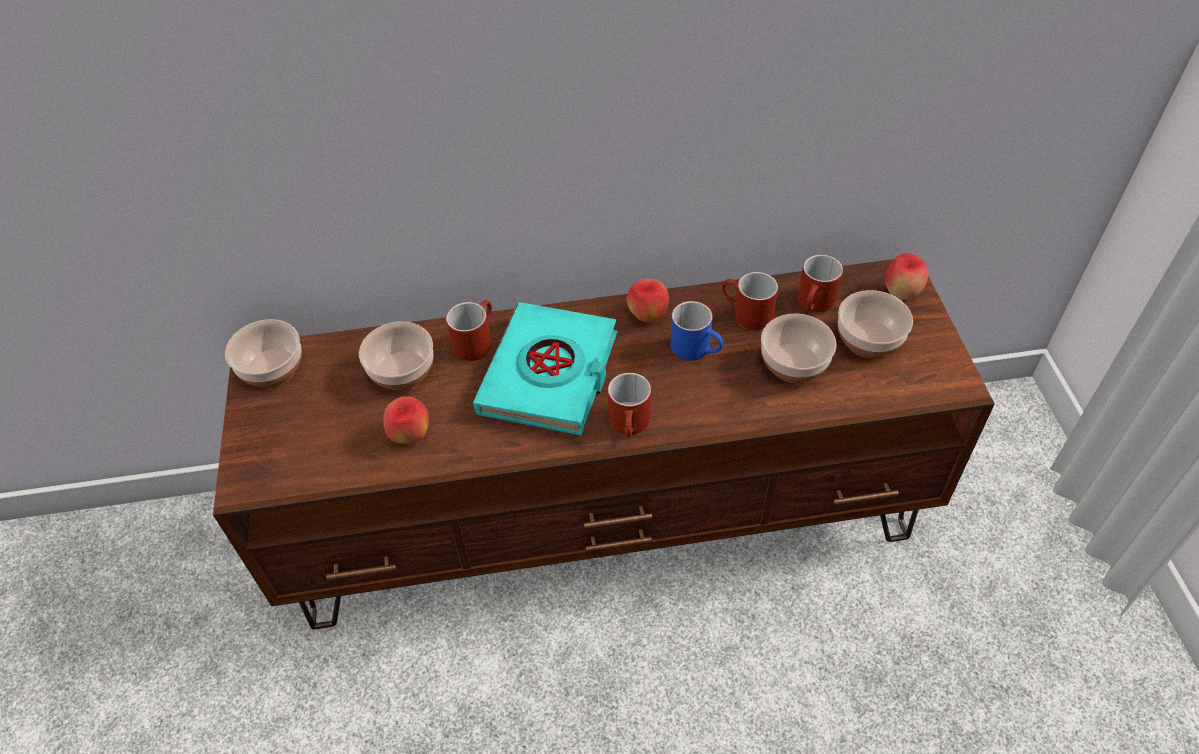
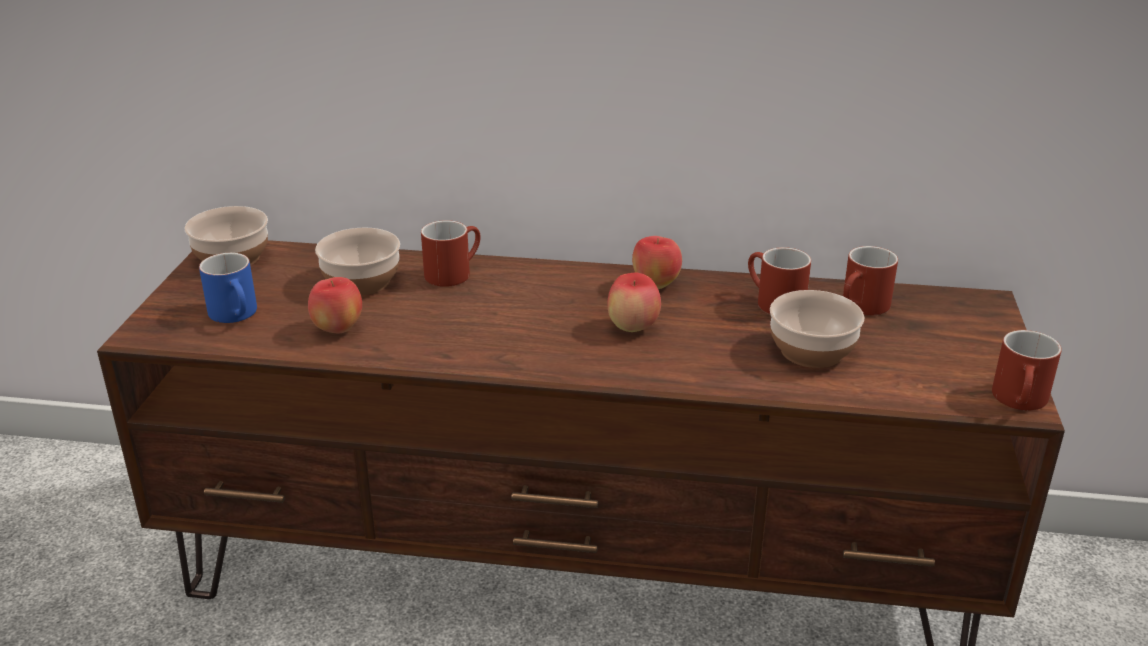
camera: 15 degrees right, 20 degrees down
turquoise book [473,302,617,436] -> none
red mug [608,373,651,437] -> red mug moved to [992,330,1062,411]
blue mug [670,301,724,361] -> blue mug moved to [199,253,257,323]
bowl [838,290,913,358] -> none
apple [885,253,928,300] -> apple moved to [607,273,661,332]

